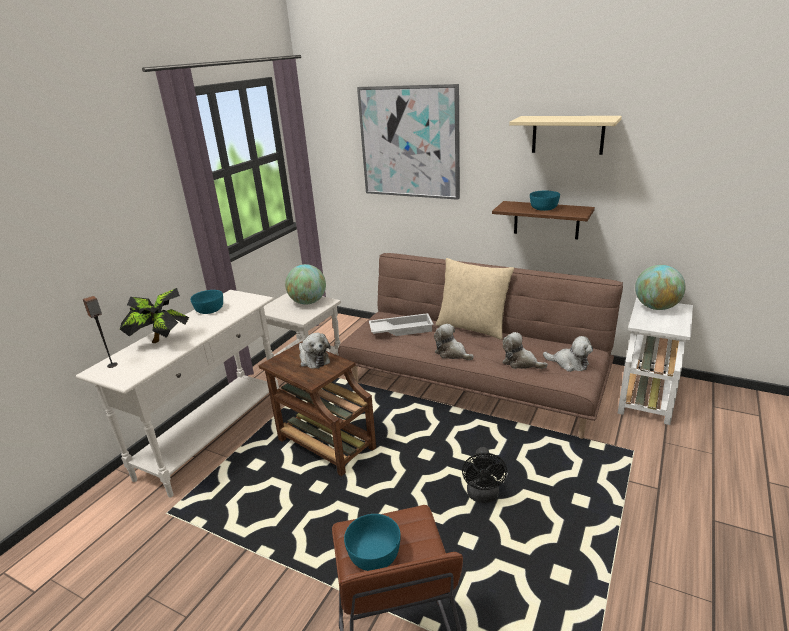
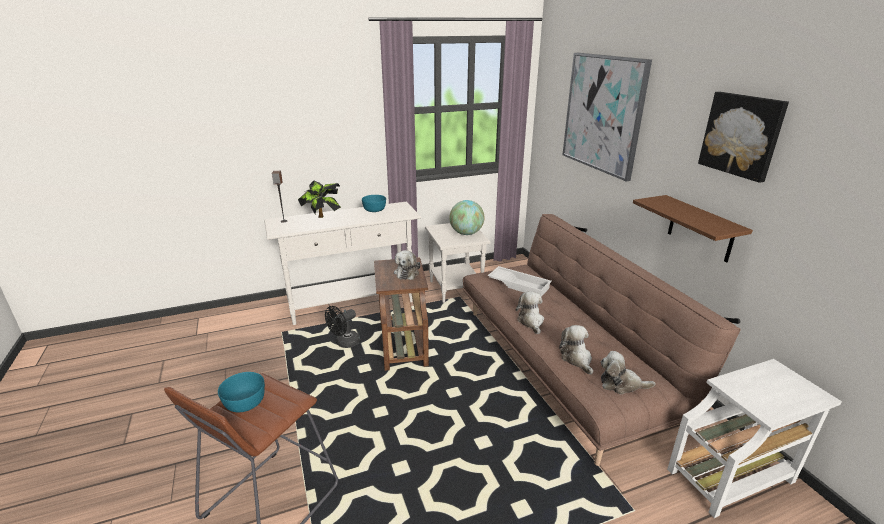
camera: 40 degrees right, 0 degrees up
beige pillow [436,258,514,340] -> none
black fan [462,447,507,503] -> black fan moved to [325,306,360,348]
beige shelf [509,116,622,155] -> picture [698,92,789,183]
turquoise bowl [530,191,560,211] -> none
plush toy [543,336,593,372] -> plush toy turned 120 degrees clockwise [601,351,655,394]
globe [635,265,686,310] -> none

